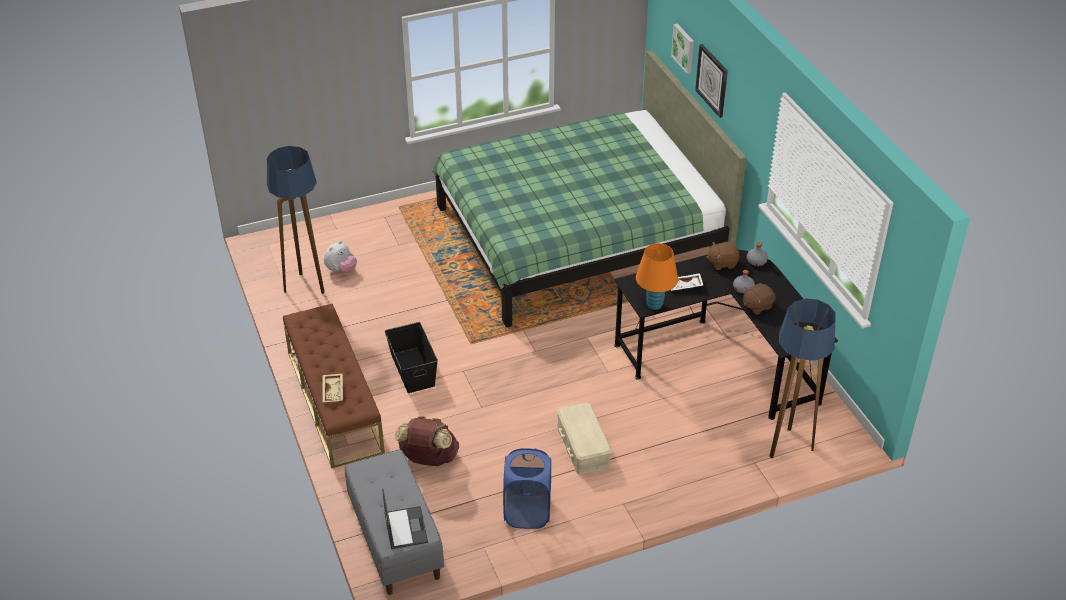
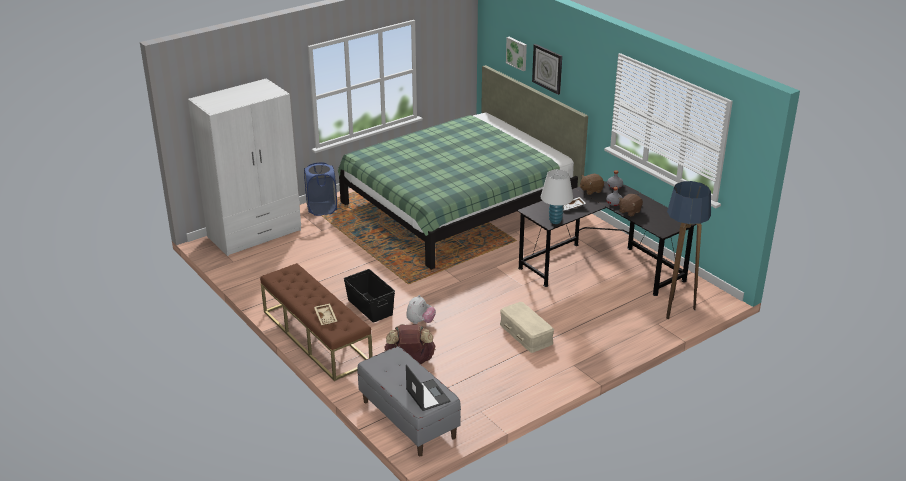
camera: 15 degrees left, 10 degrees down
floor lamp [267,146,324,294] -> none
plush toy [324,241,357,274] -> plush toy moved to [406,295,436,324]
blue laundry basket [503,448,551,529] -> blue laundry basket moved to [304,162,337,216]
orange table lamp [636,243,678,310] -> white table lamp [541,169,573,224]
none -> white wardrobe [188,78,301,256]

